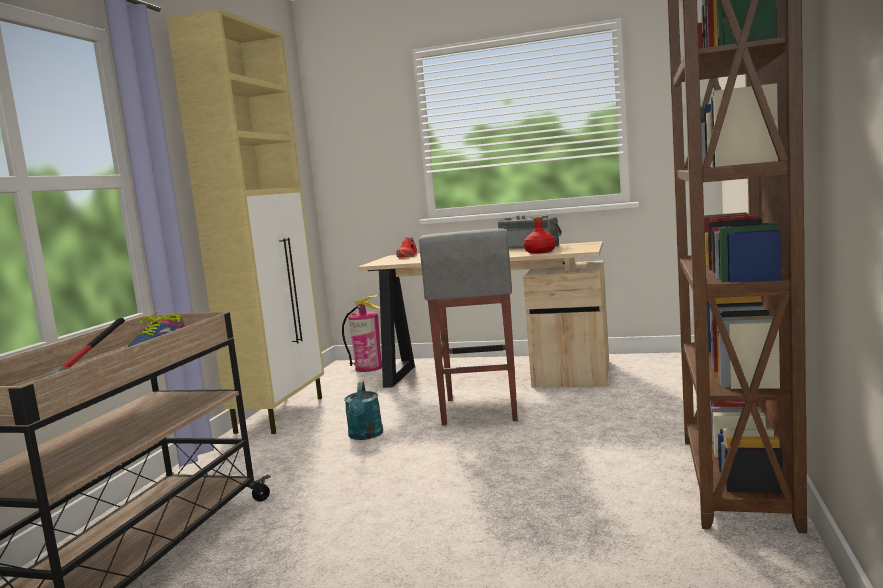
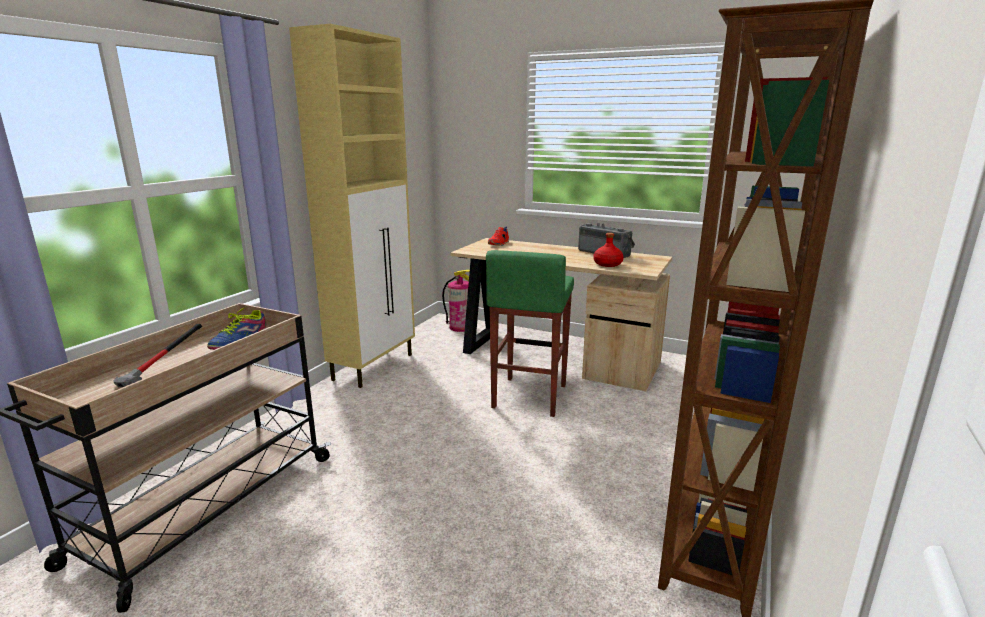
camera: 10 degrees right, 10 degrees up
turquoise watering can [344,381,383,440] -> none
grey stool [419,228,518,426] -> green stool [486,250,574,417]

